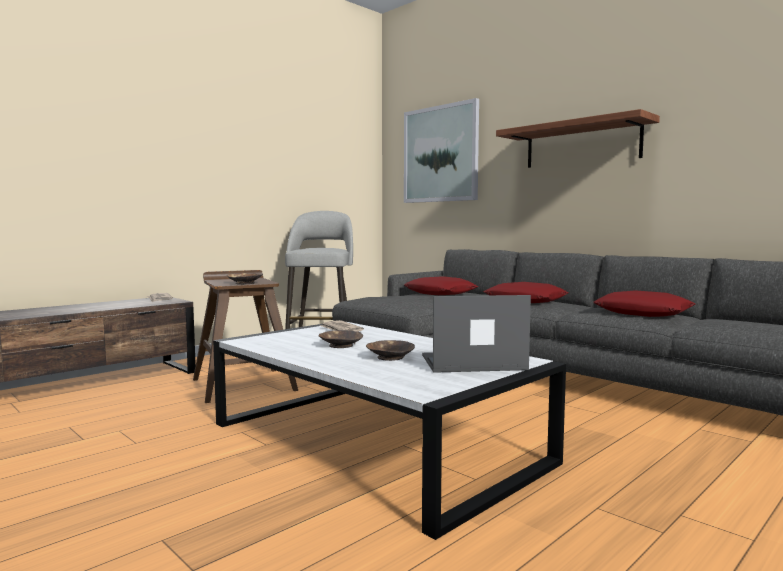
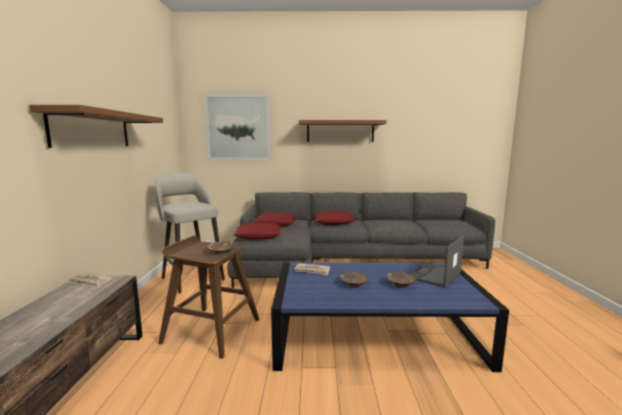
camera: 45 degrees left, 5 degrees up
white coffee table [213,322,566,540] -> blue coffee table [271,262,509,372]
red pillow [593,290,695,317] -> red pillow moved to [233,223,282,240]
none -> brown shelf [29,105,163,148]

